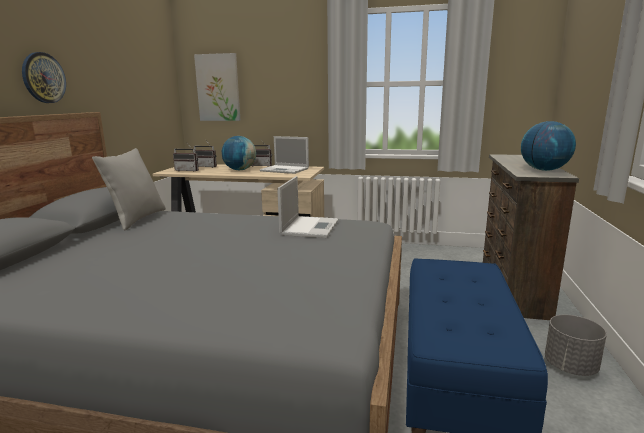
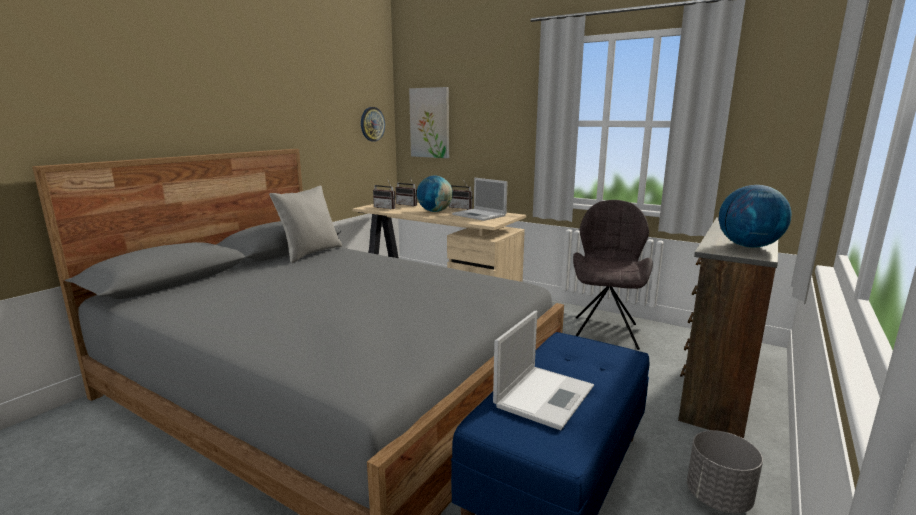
camera: 20 degrees right, 0 degrees up
wall clock [22,52,66,103] -> wall clock moved to [361,107,385,141]
laptop [277,176,339,238] -> laptop moved to [493,311,594,430]
none -> grey chair [573,200,653,350]

